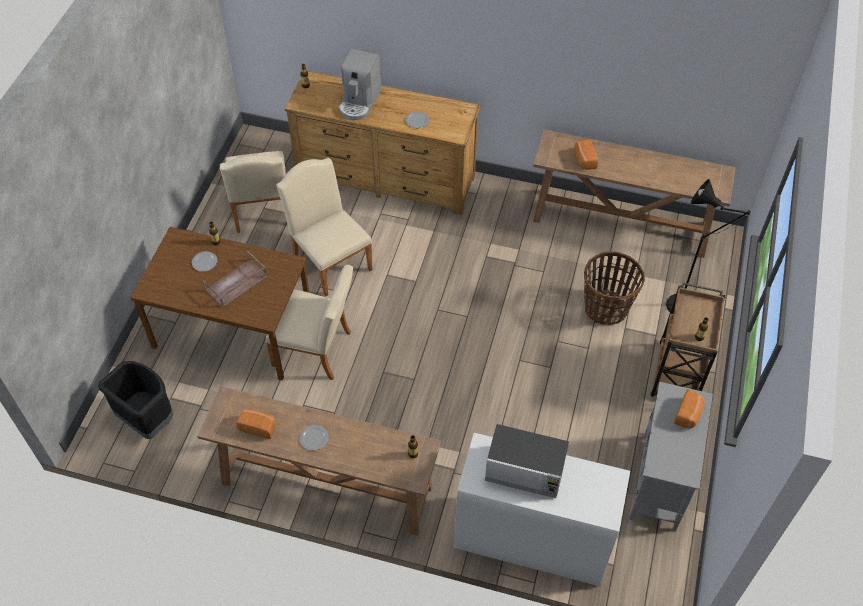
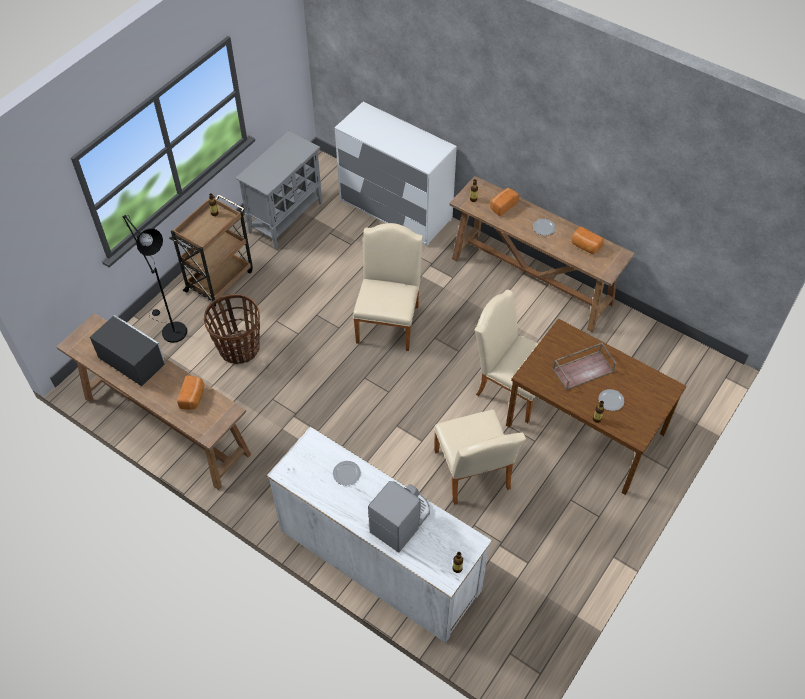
camera: 160 degrees left, 0 degrees up
black trash can [98,361,173,439] -> none
beige chair [220,151,286,233] -> beige chair moved to [353,223,423,351]
brown dresser [285,71,481,215] -> white dresser [266,426,492,643]
microwave [485,424,569,498] -> microwave moved to [90,315,166,386]
bread [674,389,705,428] -> bread moved to [490,188,519,216]

